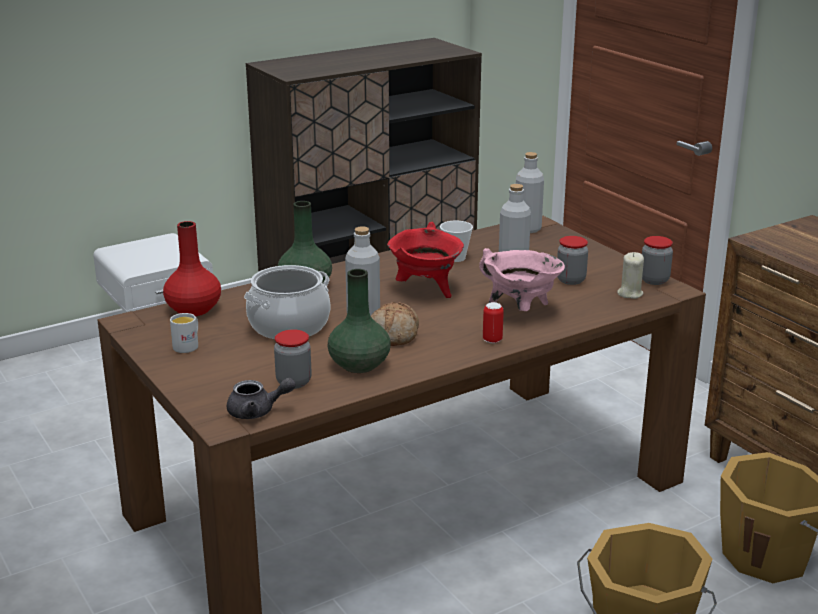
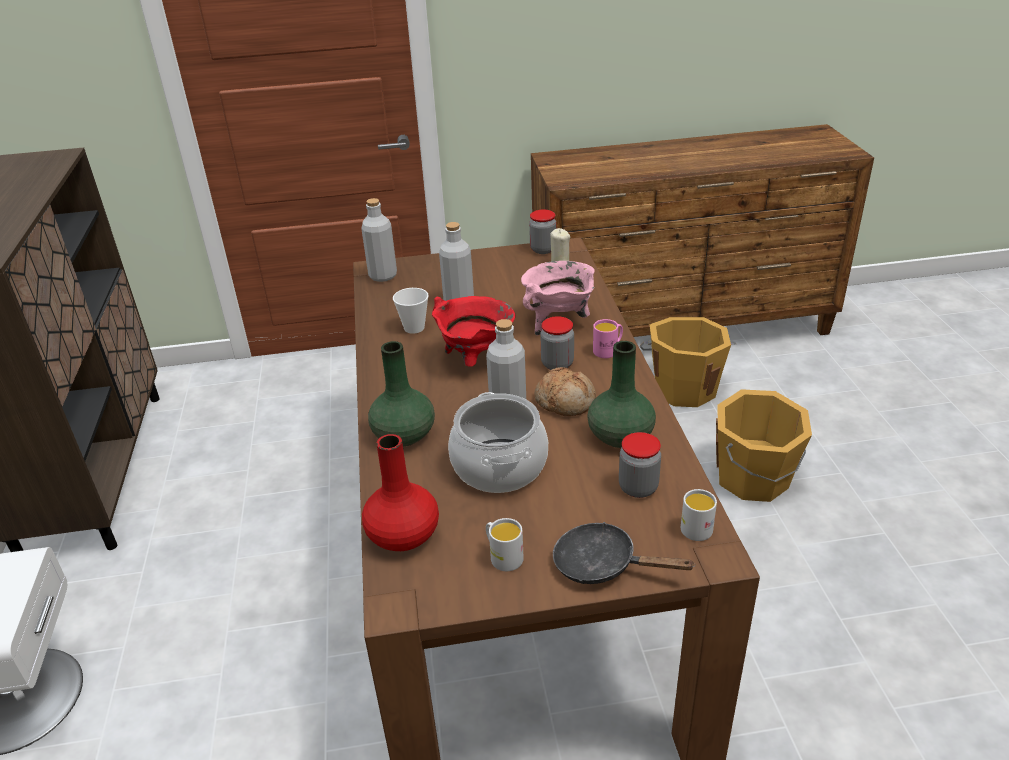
camera: 65 degrees left, 10 degrees up
grey teapot [227,378,296,419] -> white mug [681,489,717,541]
can [483,302,504,343] -> pink mug [593,319,623,358]
jar [557,236,588,285] -> jar moved to [540,316,574,370]
none -> black frying pan [553,522,696,584]

